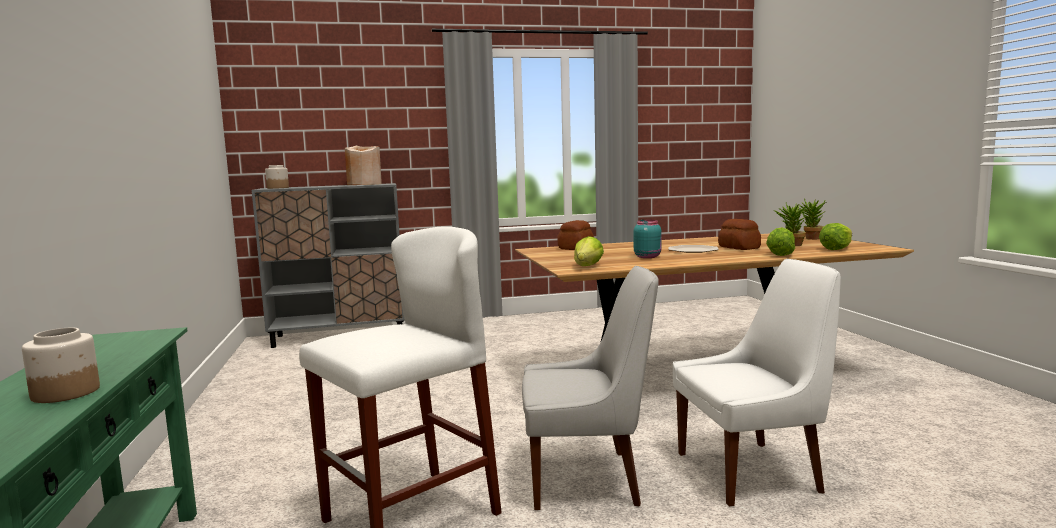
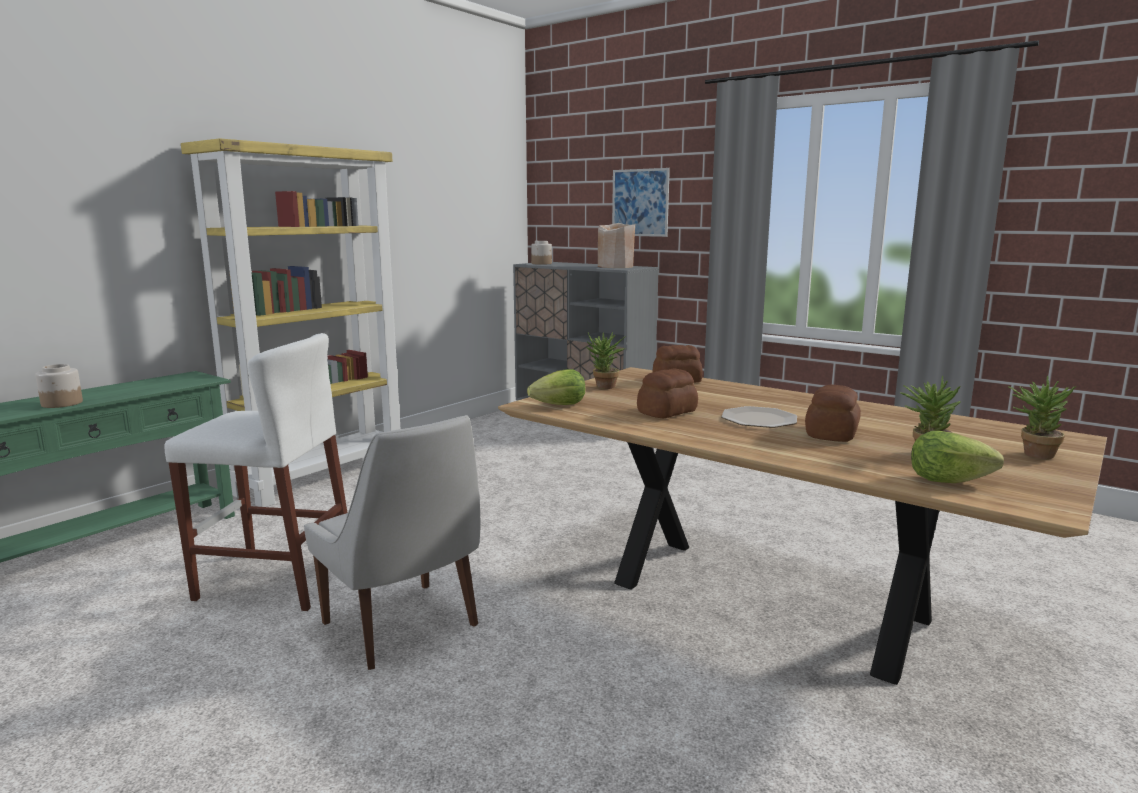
camera: 50 degrees right, 5 degrees up
turquoise jar [634,220,661,258] -> bread [637,369,698,418]
white chair [673,259,841,506] -> none
lettuce [766,227,795,256] -> none
none -> yellow bookcase [181,138,400,507]
none -> potted plant [586,332,626,389]
none -> picture [612,168,670,237]

